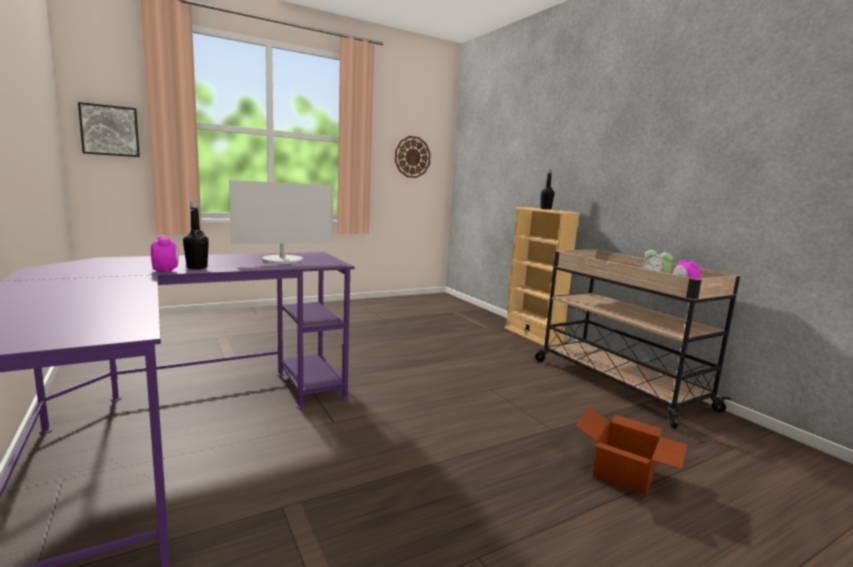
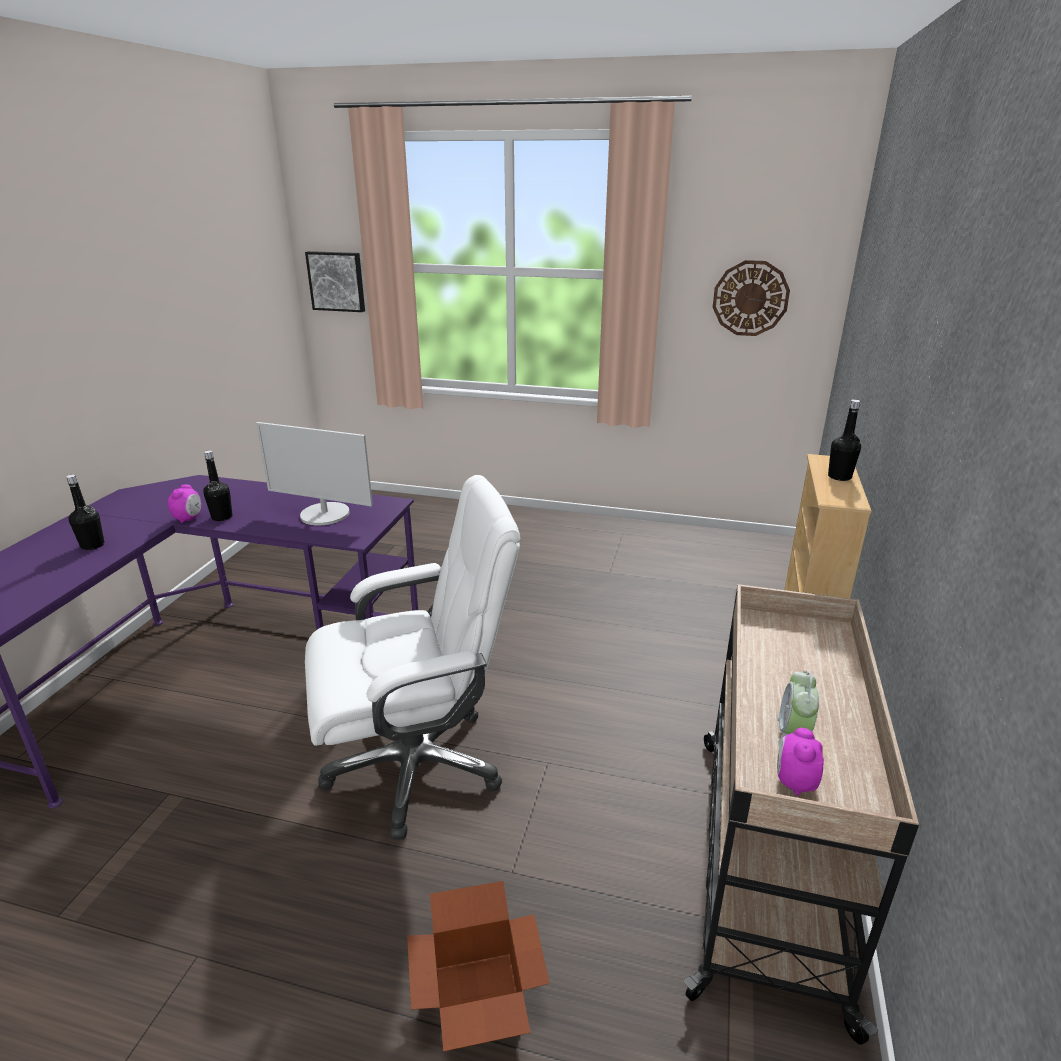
camera: 45 degrees right, 15 degrees up
none -> black bottle [67,474,104,550]
none -> white office chair [305,475,520,839]

